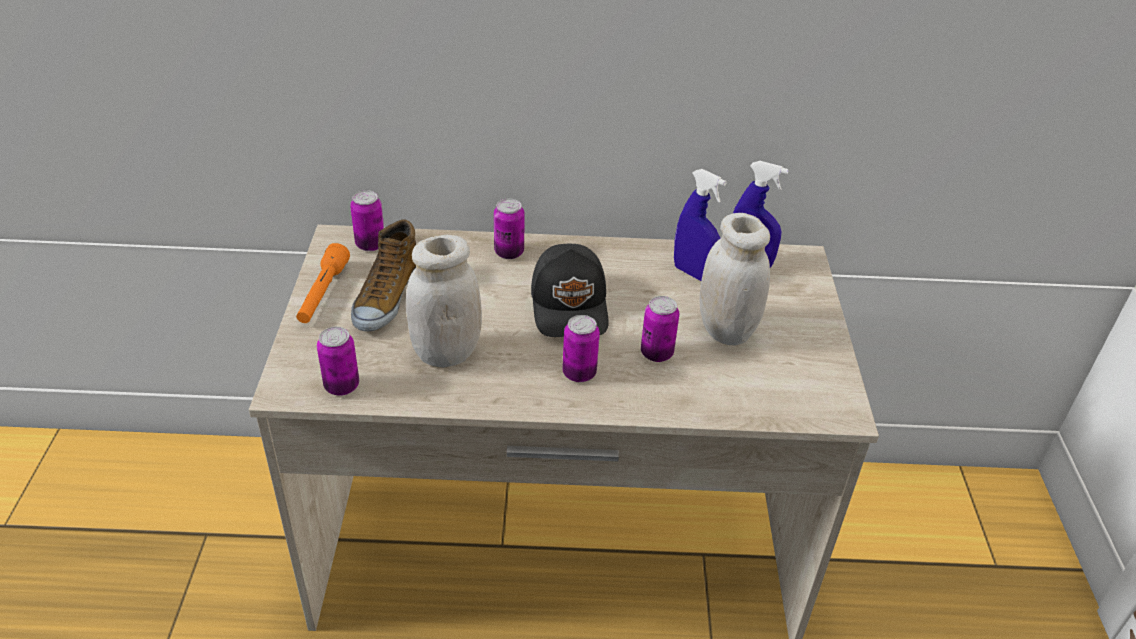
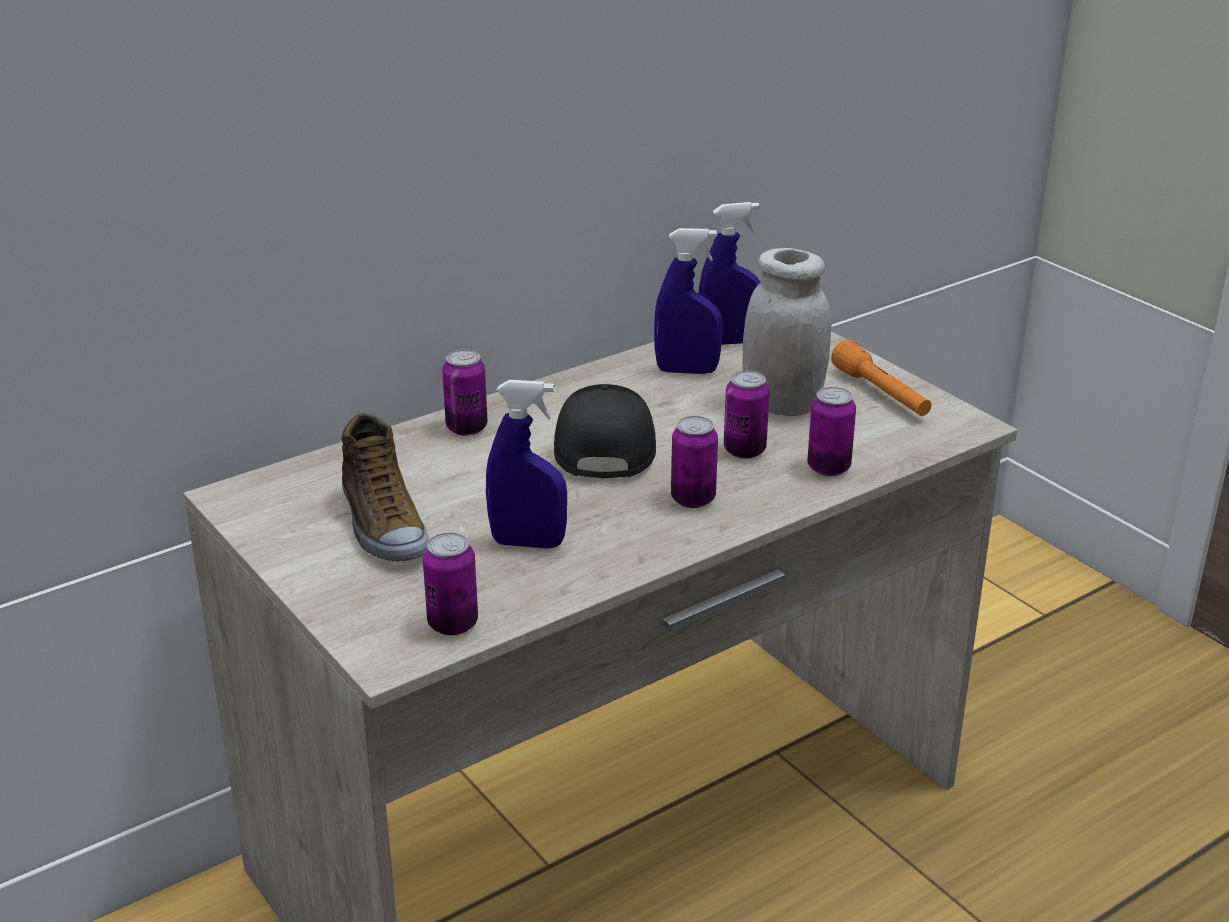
camera: 35 degrees left, 10 degrees down
orange flashlight [296,243,350,323] -> orange flashlight moved to [831,340,932,416]
can [350,190,384,251] -> can moved to [807,387,856,476]
white jar [406,235,482,368] -> blue spray bottle [486,380,567,549]
black cap [531,244,609,337] -> black cap turned 135 degrees counterclockwise [554,384,656,478]

